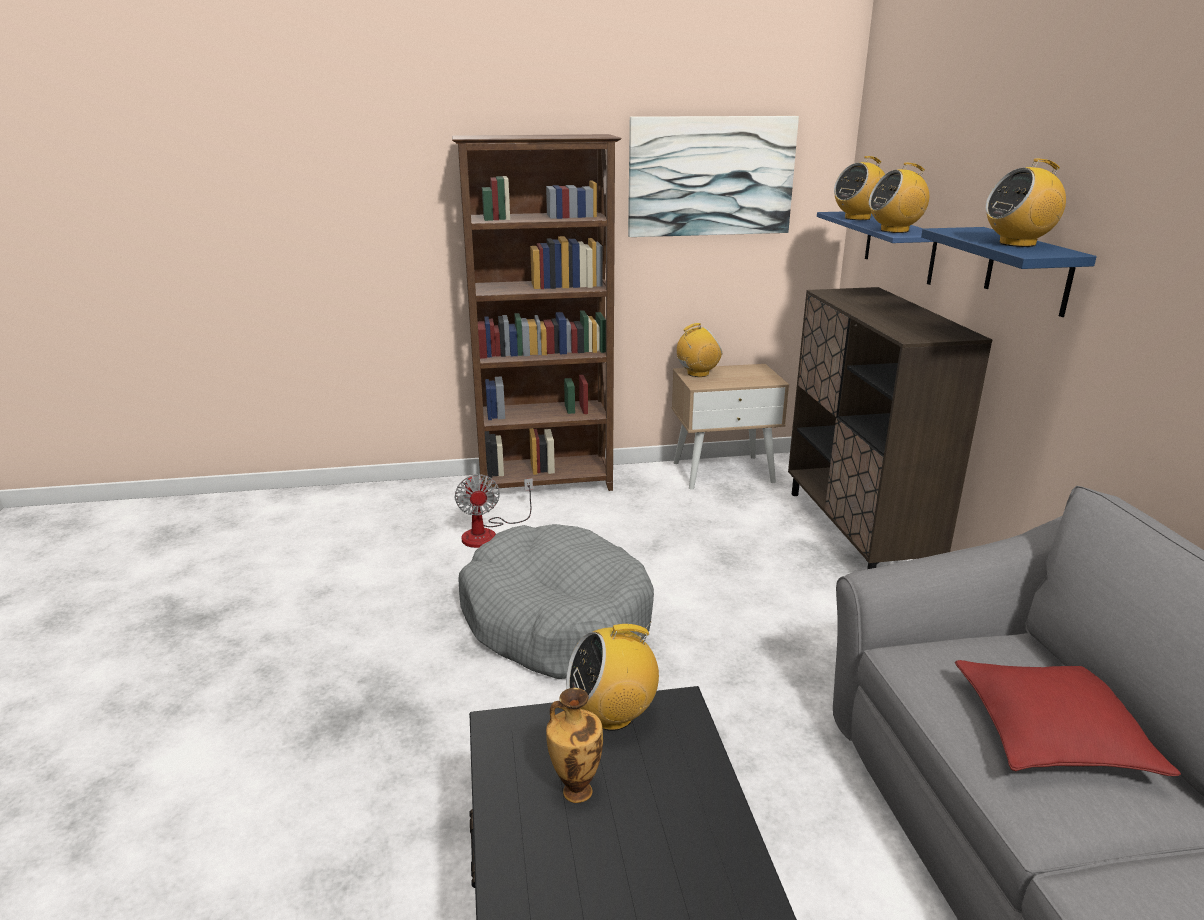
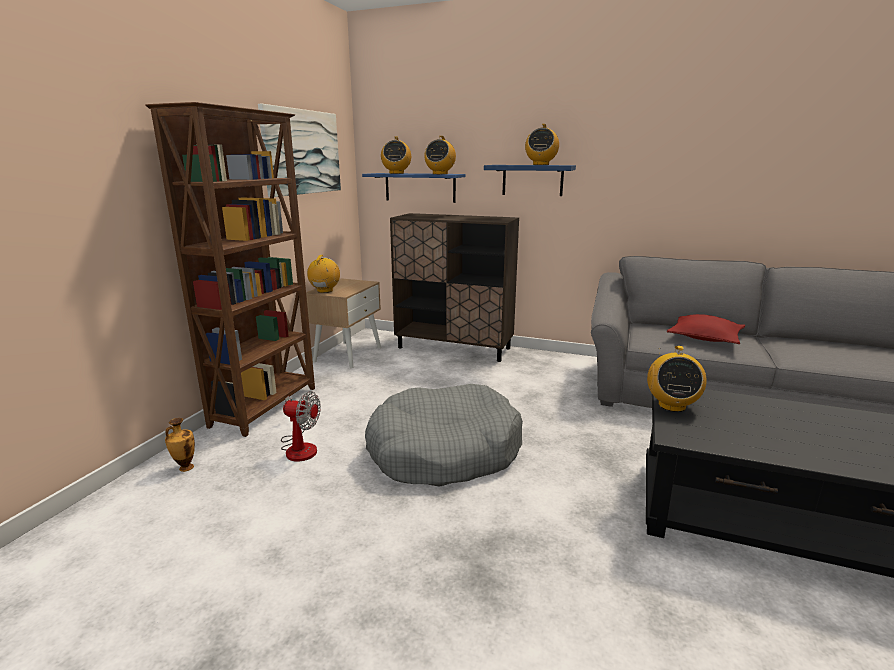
camera: 60 degrees left, 5 degrees down
vase [546,688,603,803] -> vase moved to [165,418,195,472]

